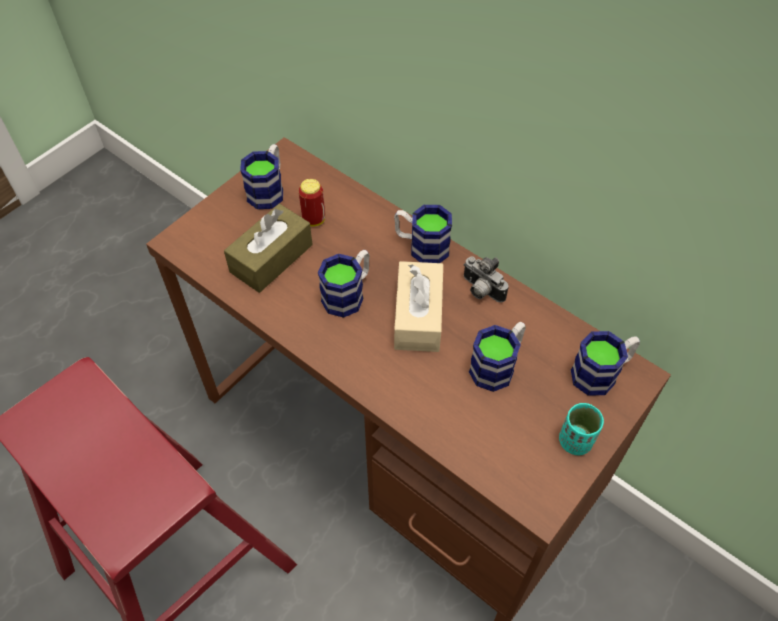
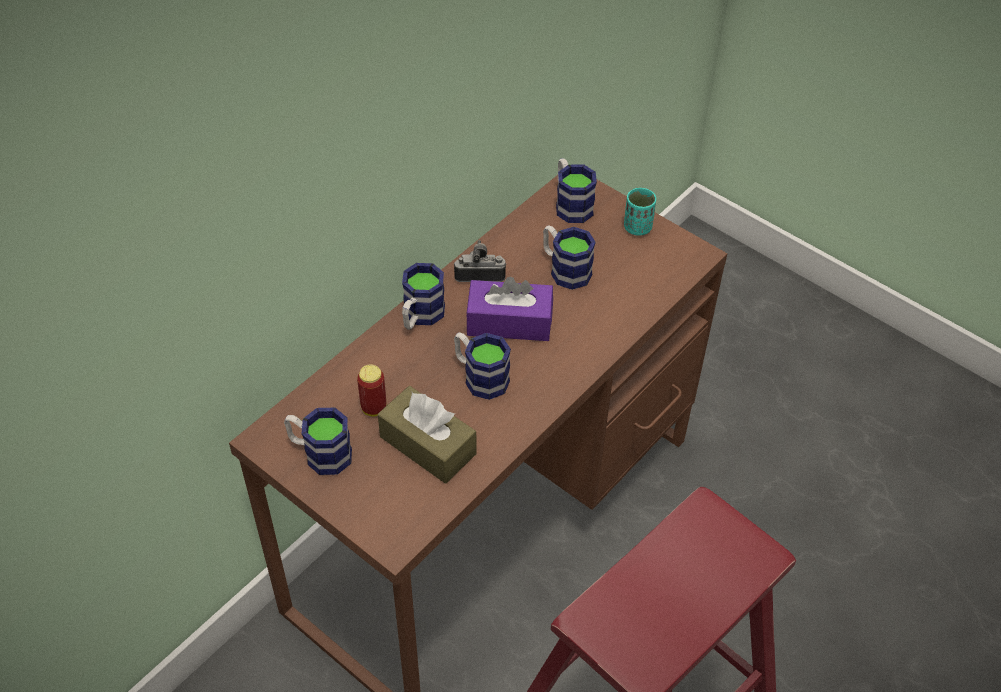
camera: 90 degrees left, 5 degrees down
beige tissue box [394,261,443,352] -> purple tissue box [466,277,553,341]
camera [463,257,509,303] -> camera turned 135 degrees counterclockwise [454,240,506,282]

